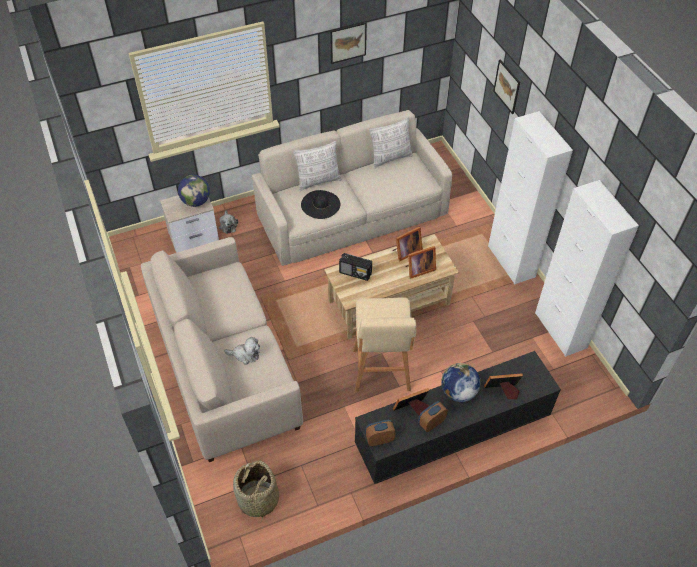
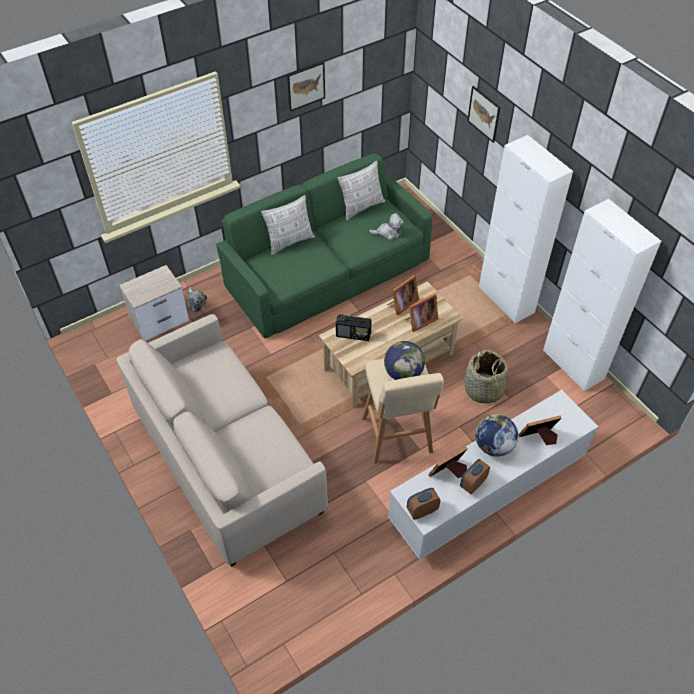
camera: 10 degrees left, 0 degrees up
globe [178,175,210,207] -> globe moved to [384,341,425,380]
plush toy [224,337,260,365] -> plush toy moved to [369,213,404,240]
basket [233,461,279,523] -> basket moved to [465,350,508,404]
beige sofa [252,110,452,266] -> green sofa [216,153,432,338]
black hat [301,190,340,219] -> none
black tv stand [355,351,561,484] -> white tv stand [388,390,598,560]

